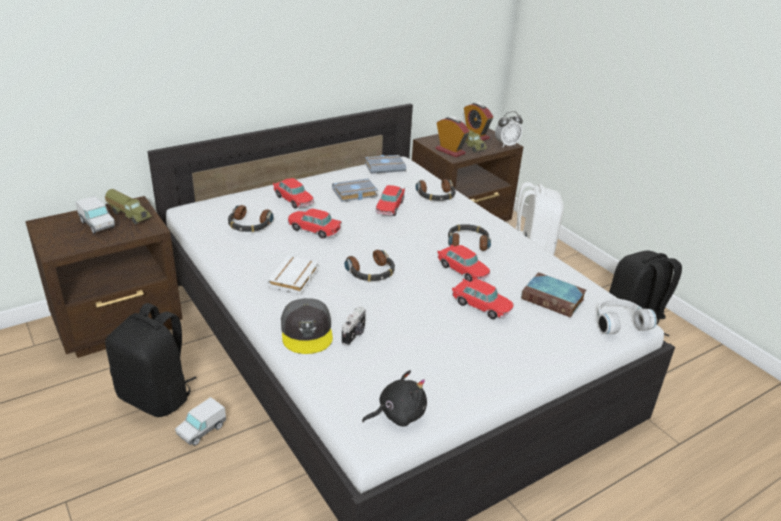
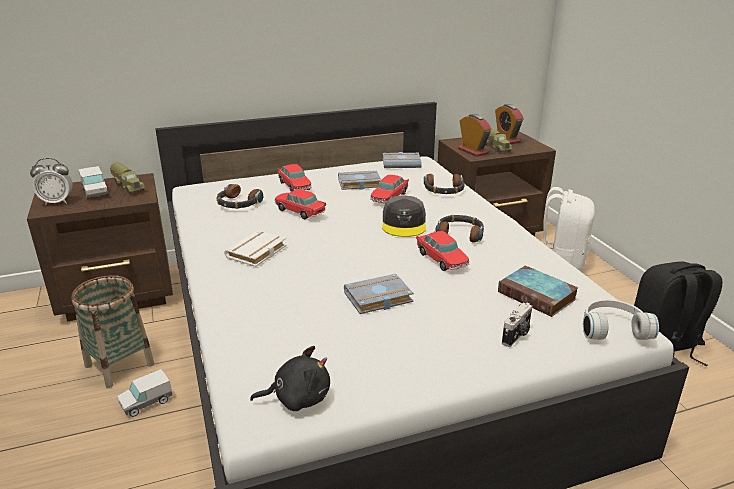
camera: 15 degrees right, 5 degrees down
black backpack [105,303,197,417] -> basket [72,275,155,388]
grey cap [281,298,333,354] -> grey cap moved to [382,196,426,237]
camera [342,306,366,346] -> camera moved to [502,302,532,347]
headphones [344,250,395,282] -> none
toy car [452,279,514,319] -> none
alarm clock [495,111,523,148] -> alarm clock moved to [30,158,73,205]
none -> grey book [344,274,414,314]

